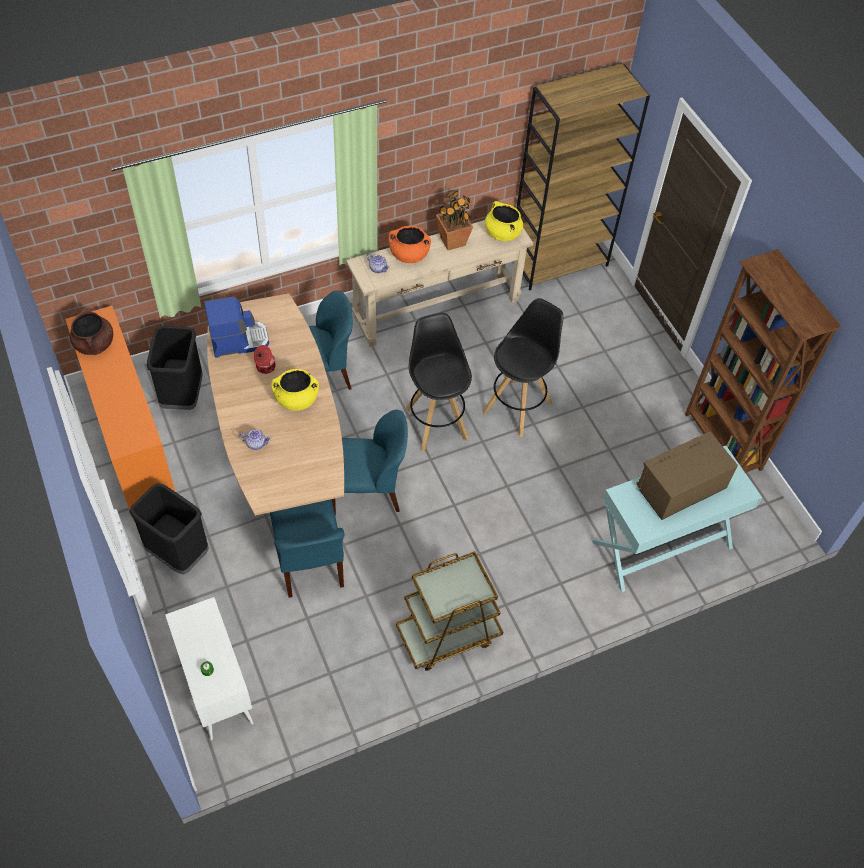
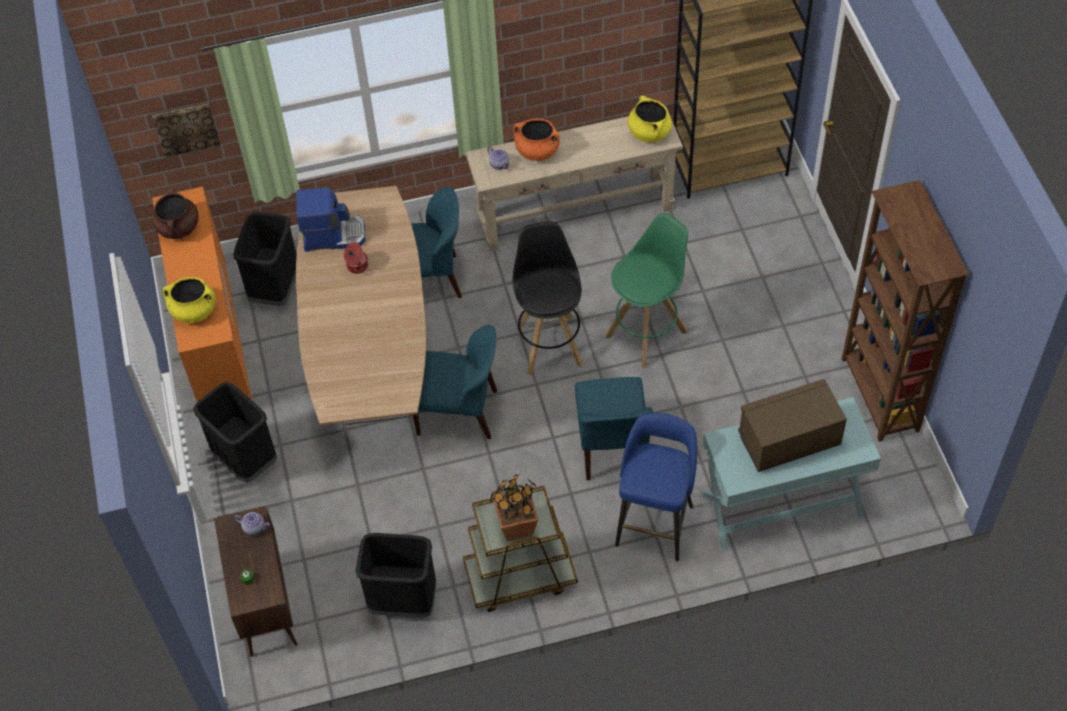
camera: 15 degrees right, 0 degrees up
white cabinet [165,597,253,740] -> brown cabinet [214,506,297,657]
teapot [239,430,271,450] -> teapot moved to [234,512,270,536]
blue chair [270,499,345,598] -> blue chair moved to [575,377,653,480]
yellow cooking pot [271,369,319,411] -> yellow cooking pot moved to [163,277,216,323]
potted plant [436,190,473,250] -> potted plant moved to [492,474,538,541]
black stool [482,298,563,437] -> green stool [605,213,688,368]
none -> picture [152,103,220,157]
none -> black trash can [356,533,437,618]
none -> blue stool [615,413,697,561]

